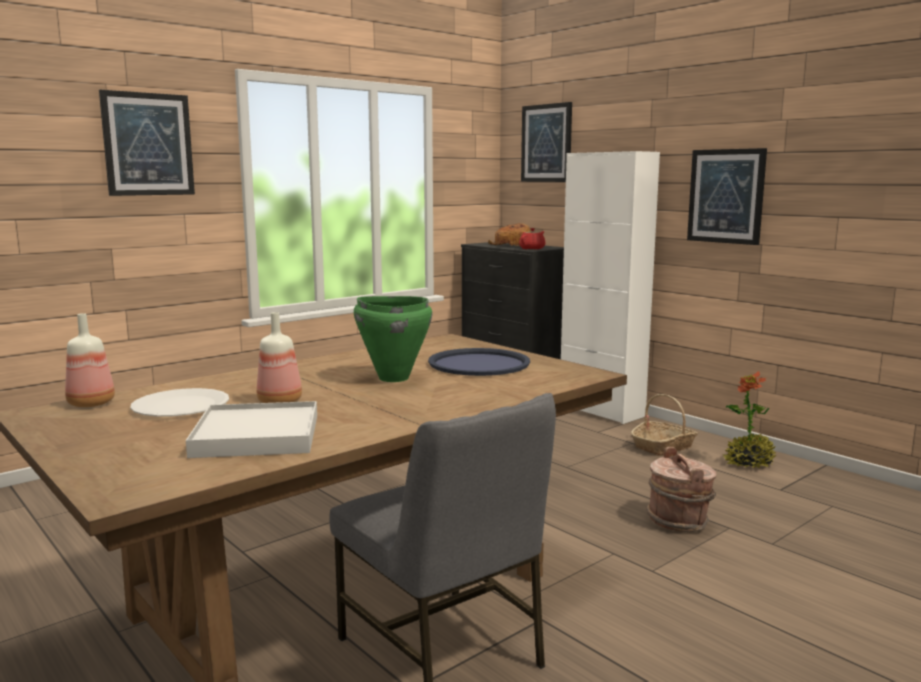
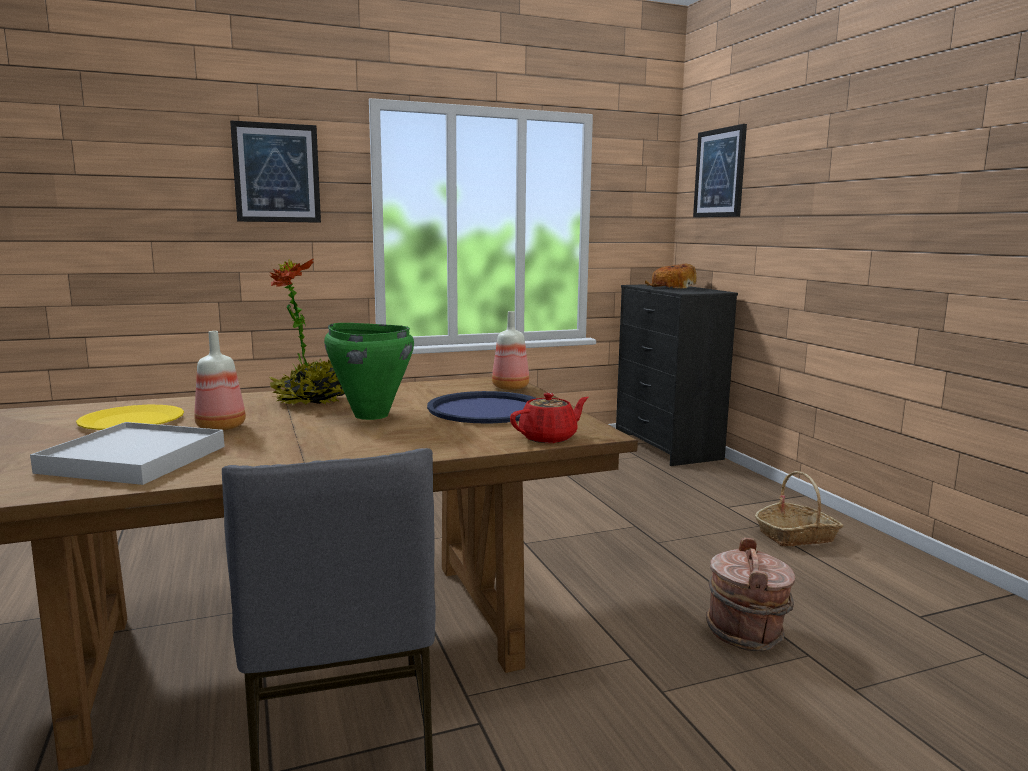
camera: 20 degrees right, 0 degrees up
bottle [65,313,115,407] -> bottle moved to [492,311,529,390]
white plate [130,388,229,417] -> yellow plate [76,405,184,430]
red teapot [519,228,546,250] -> red teapot moved to [510,393,589,443]
white cabinet [561,151,660,424] -> none
picture [687,148,767,245] -> none
potted plant [723,371,777,469] -> potted plant moved to [269,258,345,405]

